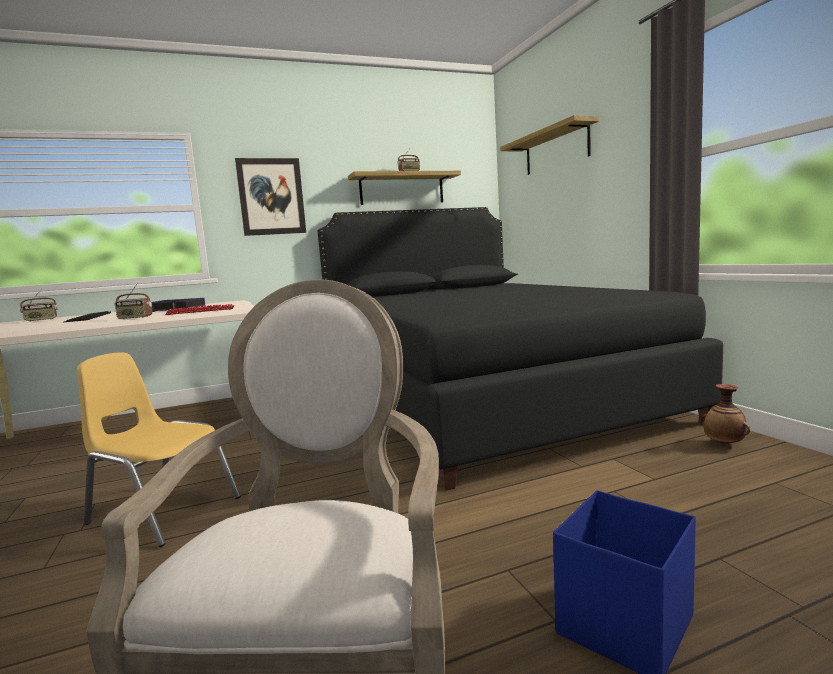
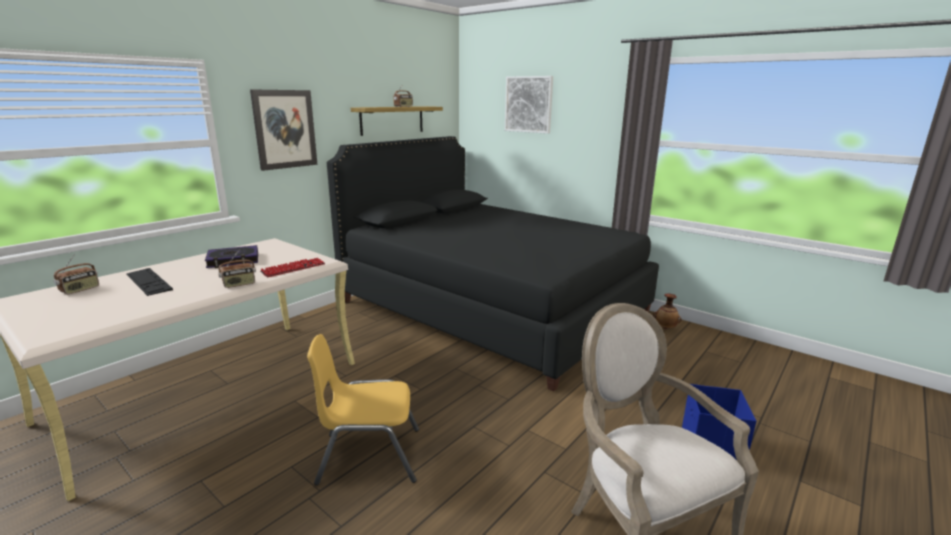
camera: 30 degrees left, 10 degrees up
shelf [500,115,599,175] -> picture [505,76,553,134]

